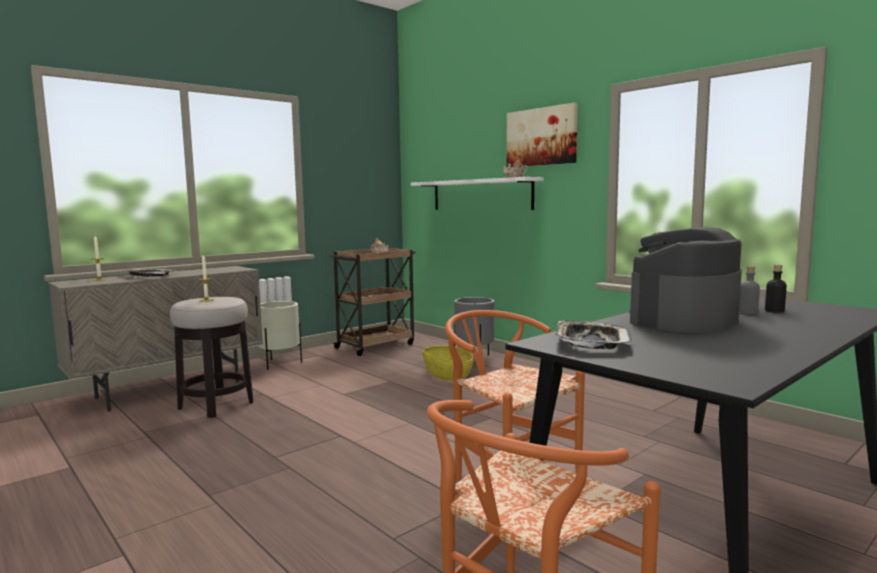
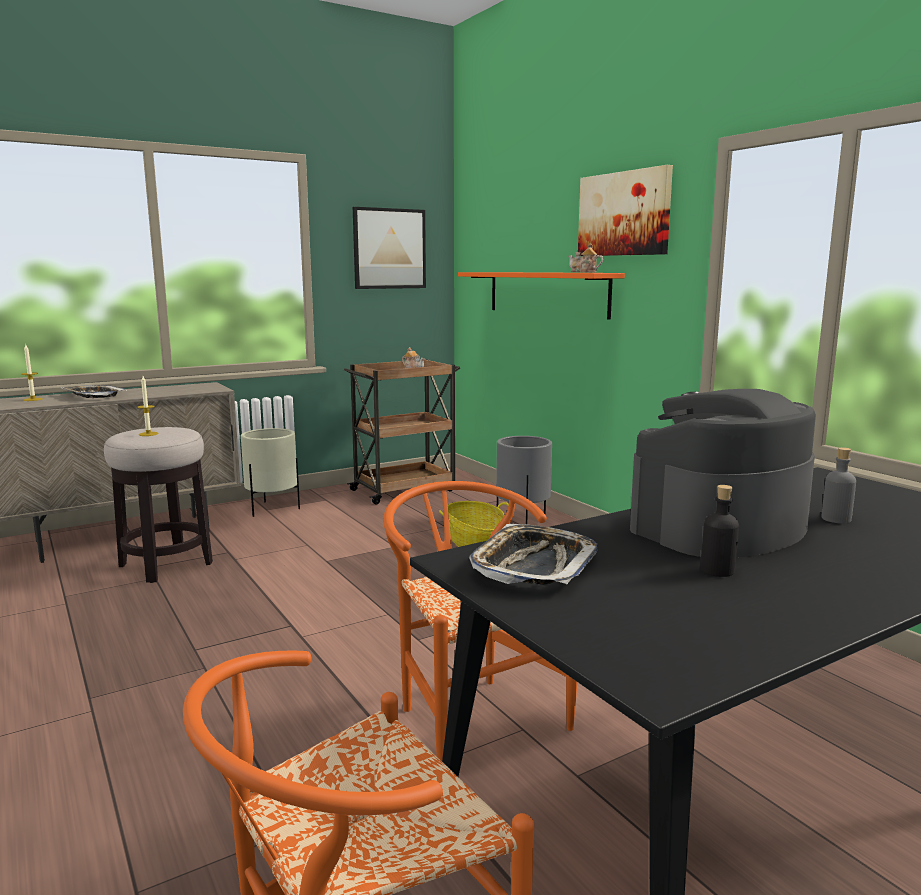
camera: 10 degrees right, 5 degrees up
white shelf [411,177,544,210] -> orange shelf [458,272,625,320]
black bottle [765,265,787,313] -> black bottle moved to [700,485,739,577]
none -> picture [353,207,426,289]

